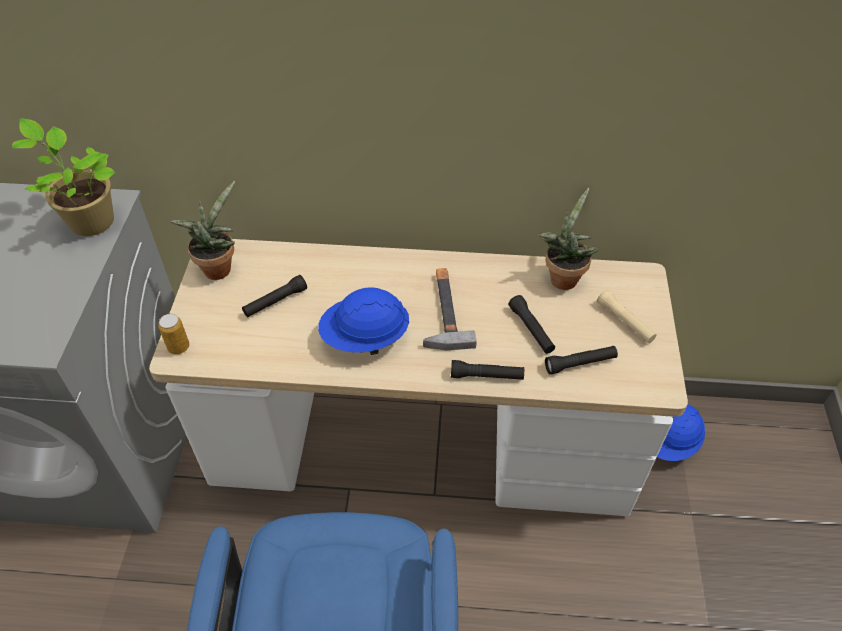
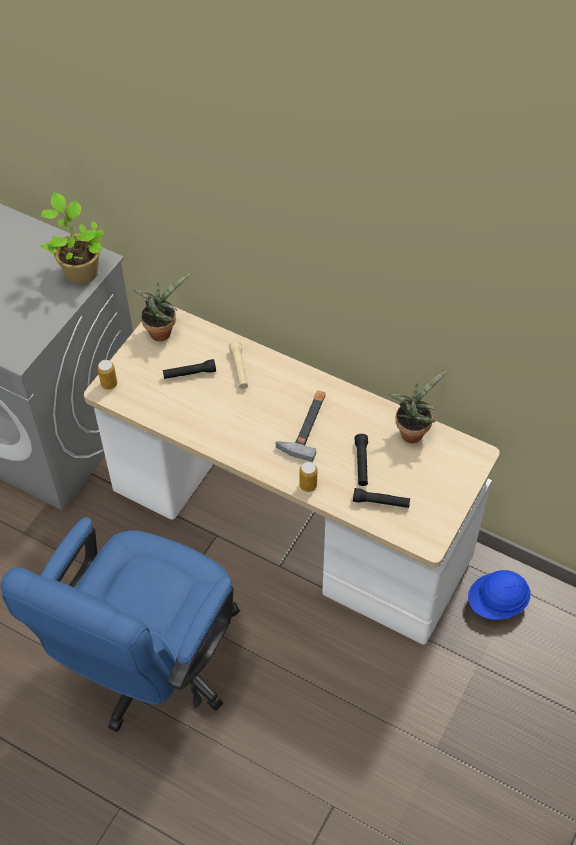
camera: 25 degrees right, 5 degrees up
blue hard hat [318,287,409,355] -> none
black flashlight [451,360,524,380] -> can [300,462,317,492]
beige flashlight [597,290,657,343] -> beige flashlight moved to [229,342,248,389]

